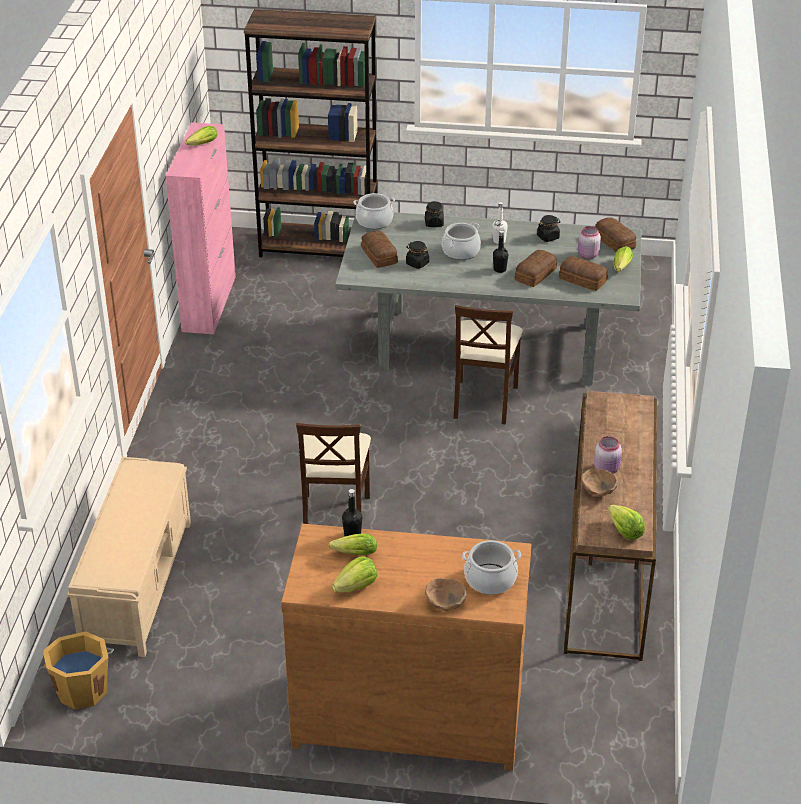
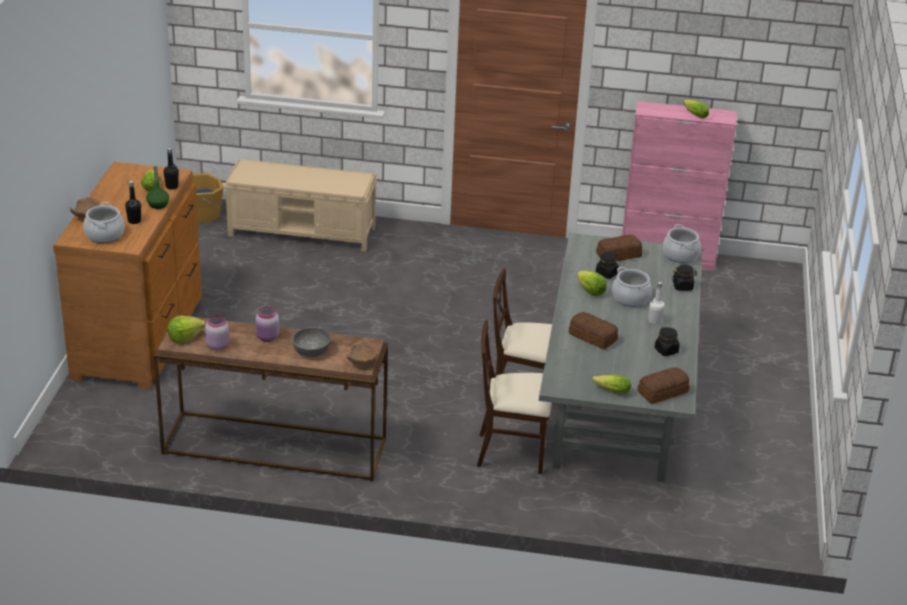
camera: 90 degrees right, 5 degrees down
brown bookcase [244,9,377,257] -> none
beige chair [296,423,371,524] -> beige chair moved to [477,320,552,474]
lettuce [332,556,377,593] -> lettuce moved to [576,271,606,296]
black bottle [493,230,508,273] -> black bottle moved to [125,181,141,224]
bread [559,256,608,291] -> none
pink jar [578,226,601,259] -> pink jar moved to [205,315,230,351]
brown bowl [581,469,618,497] -> brown bowl moved to [346,341,377,365]
none -> green bottle [146,166,169,209]
none -> grey bowl [292,327,331,357]

